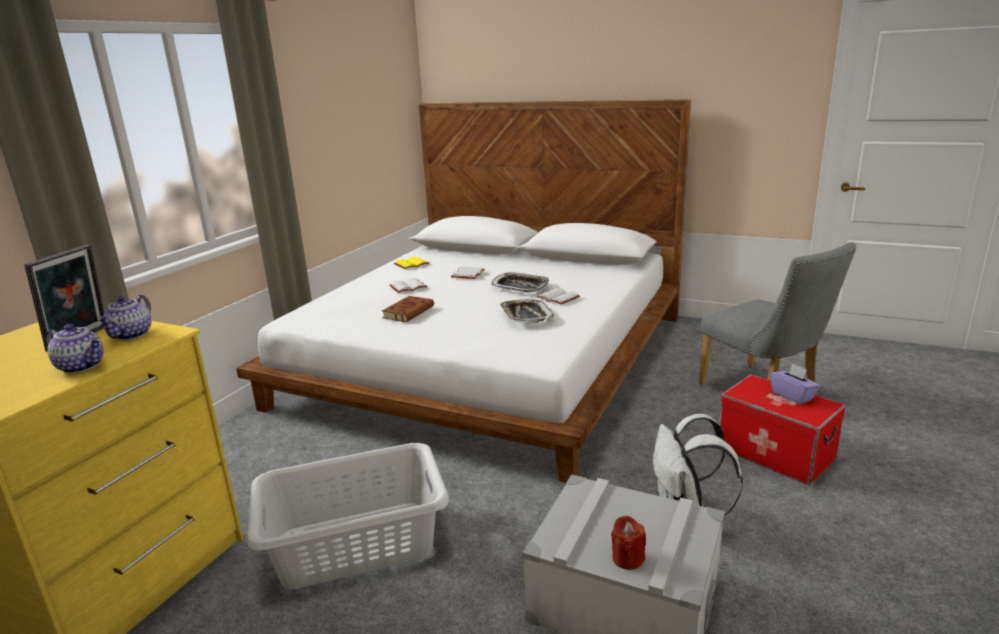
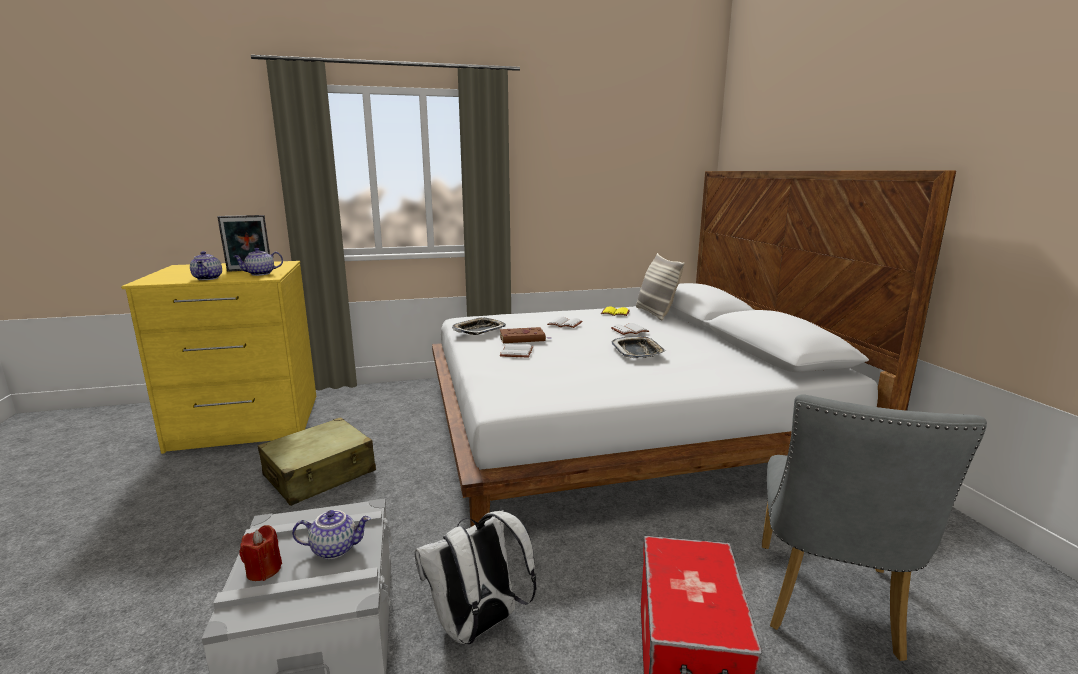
camera: 50 degrees right, 5 degrees down
grey laundry basket [248,443,449,590] -> beige suitcase [258,417,376,506]
tray [499,299,554,324] -> tray moved to [452,317,506,335]
white book [536,288,580,304] -> white book moved to [500,344,534,358]
purple tissue box [770,363,820,404] -> none
none -> teapot [292,510,371,559]
none -> pillow [636,253,685,321]

